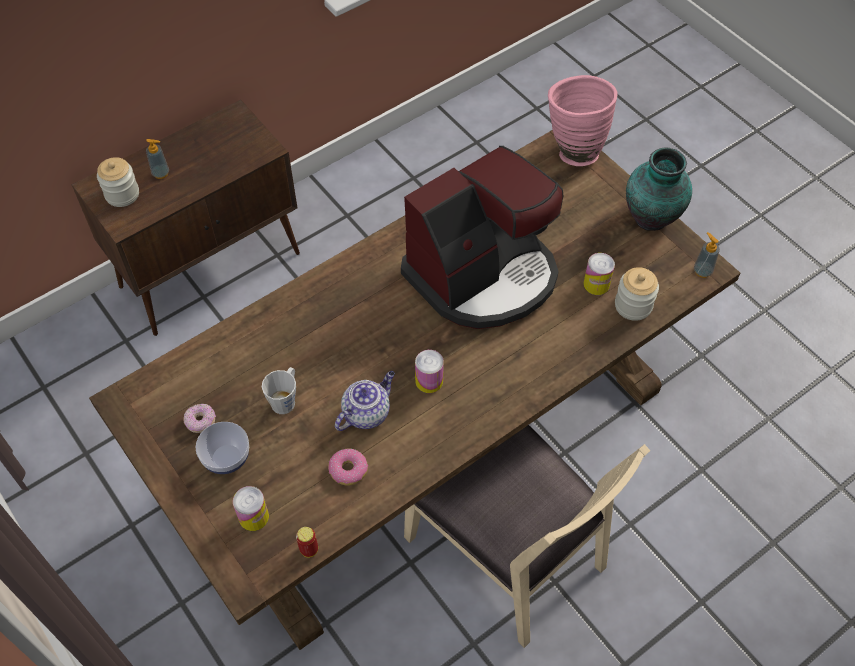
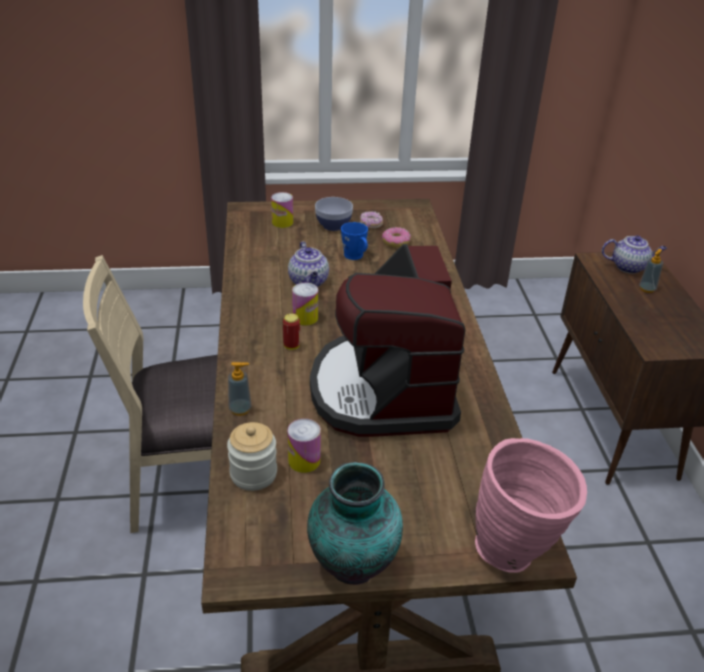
camera: 120 degrees right, 20 degrees down
jar [97,157,139,207] -> teapot [602,235,667,274]
grey mug [262,367,296,414] -> blue mug [341,222,368,260]
can [296,527,318,557] -> can moved to [283,314,300,350]
donut [328,448,368,486] -> donut moved to [382,227,411,248]
soap dispenser [694,232,720,278] -> soap dispenser moved to [228,362,252,416]

